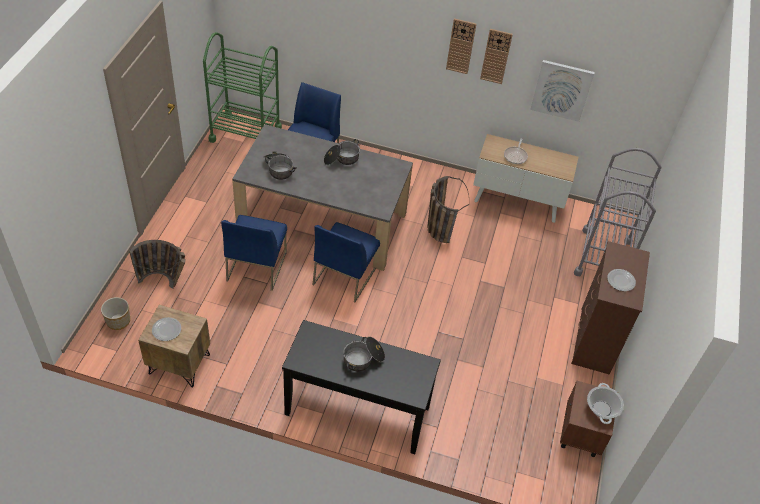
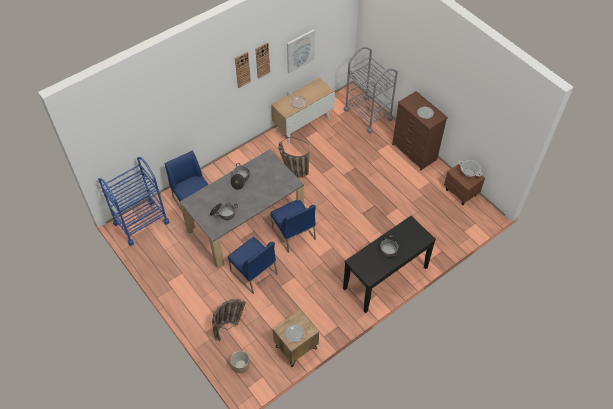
camera: 50 degrees left, 5 degrees up
green cart [203,32,282,143] -> blue cart [98,157,170,246]

